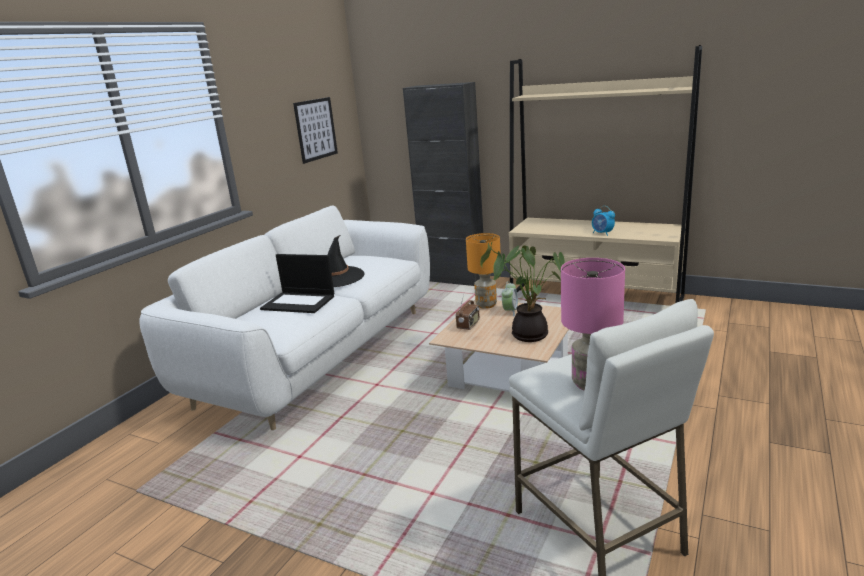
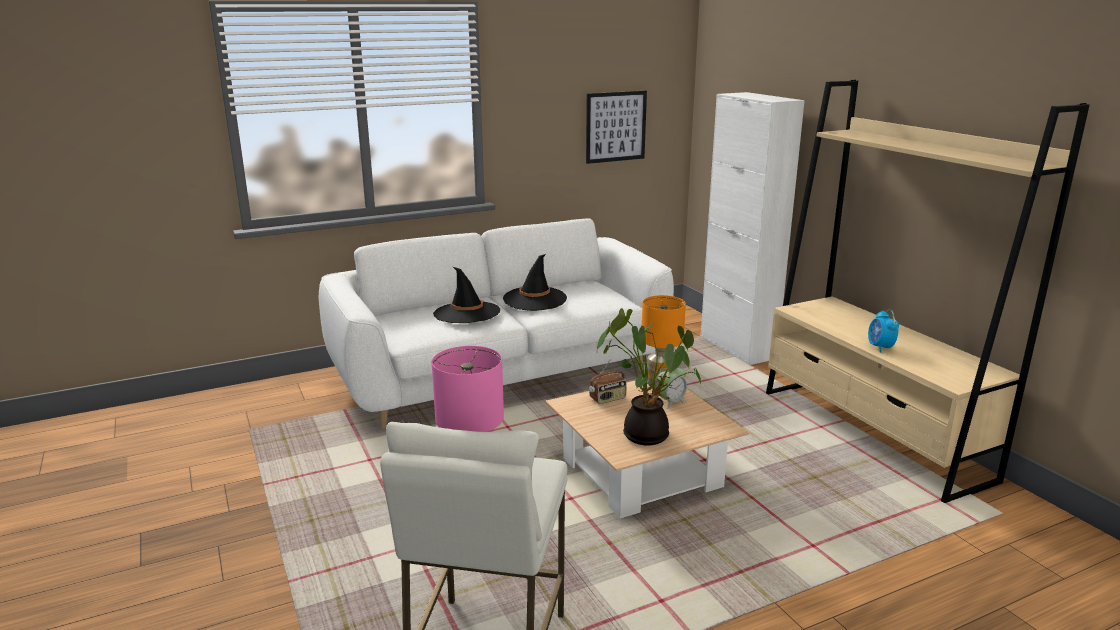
camera: 35 degrees right, 0 degrees up
laptop [260,254,334,313] -> black hat [433,267,500,323]
black cabinet [403,82,483,286] -> white cabinet [701,92,805,365]

